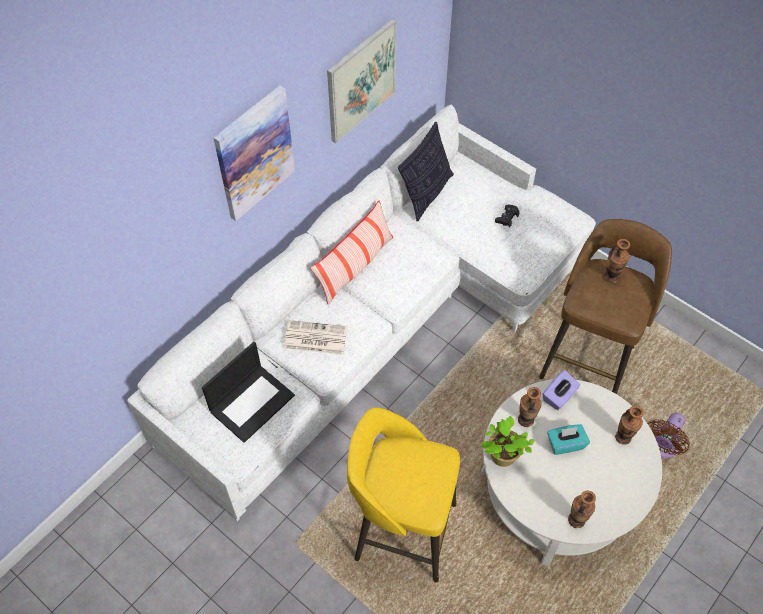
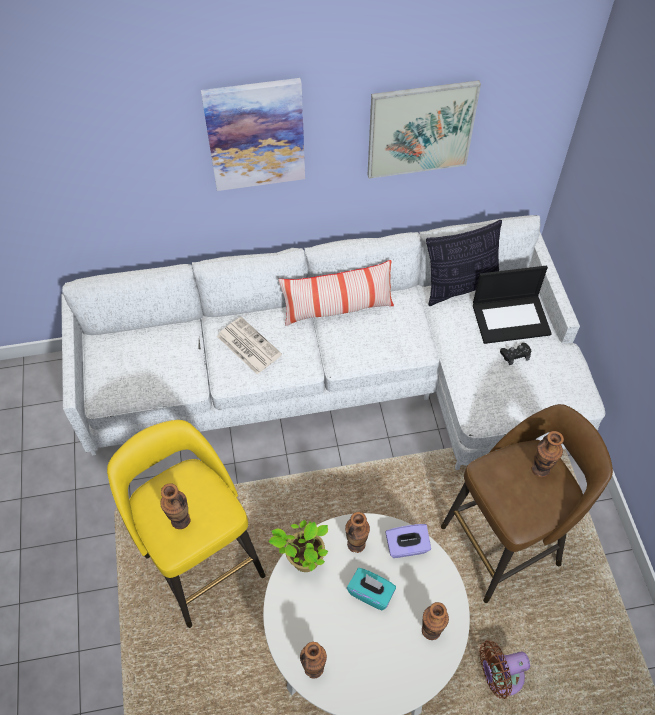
camera: 40 degrees right, 0 degrees up
laptop [202,342,295,443] -> laptop moved to [473,266,552,344]
none -> vase [160,483,191,529]

